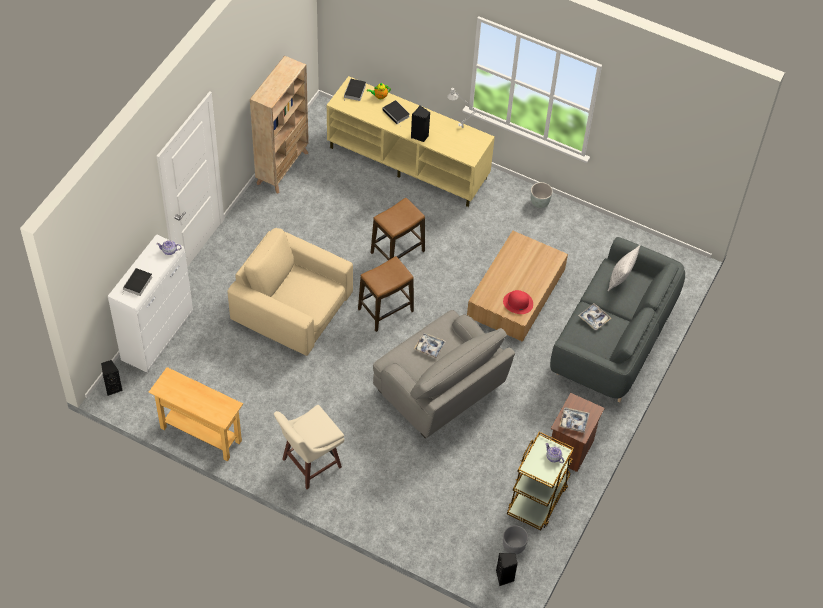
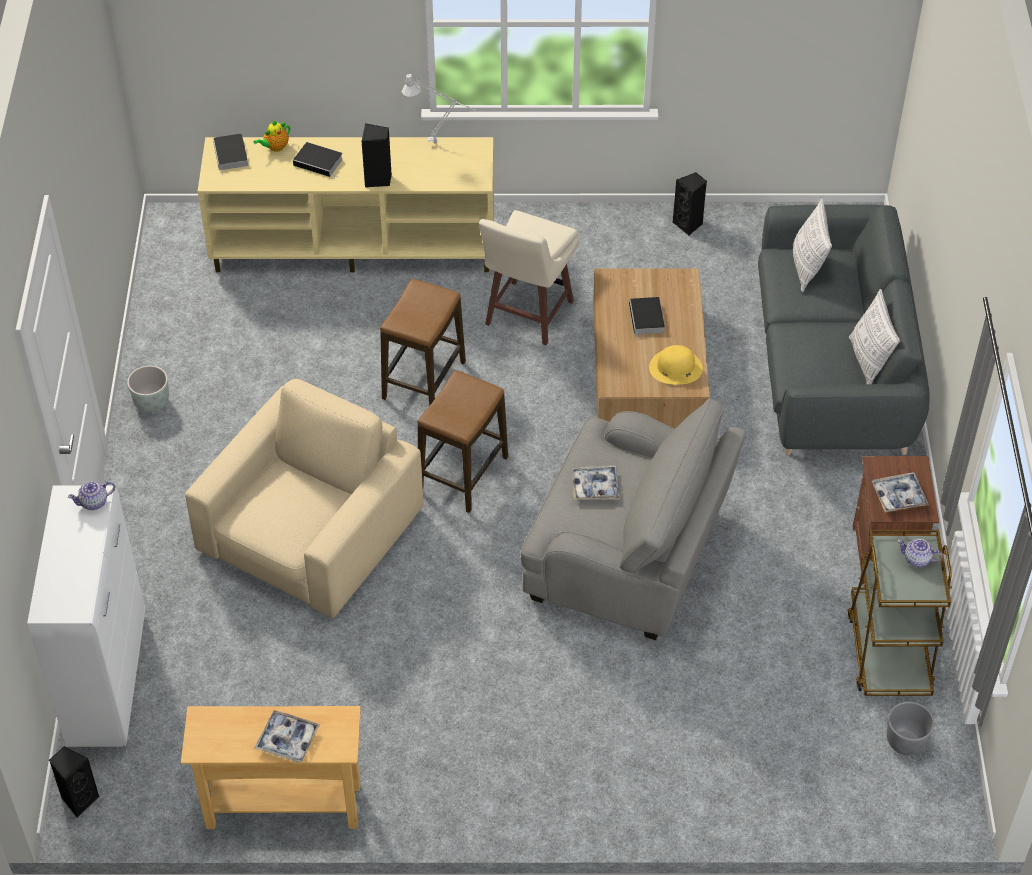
camera: 25 degrees left, 5 degrees down
book [122,268,152,296] -> book moved to [629,297,665,340]
beige armchair [228,228,353,356] -> beige armchair turned 120 degrees clockwise [185,379,424,618]
beige bookcase [250,56,309,193] -> none
beige stool [274,405,345,489] -> beige stool moved to [479,210,579,345]
black speaker [496,553,518,586] -> black speaker moved to [672,172,707,236]
red hat [503,290,533,314] -> yellow hat [649,345,703,385]
grey planter [531,182,553,208] -> grey planter moved to [127,366,169,413]
tray [578,303,611,330] -> tray moved to [255,710,320,763]
none -> pillow [849,289,900,384]

